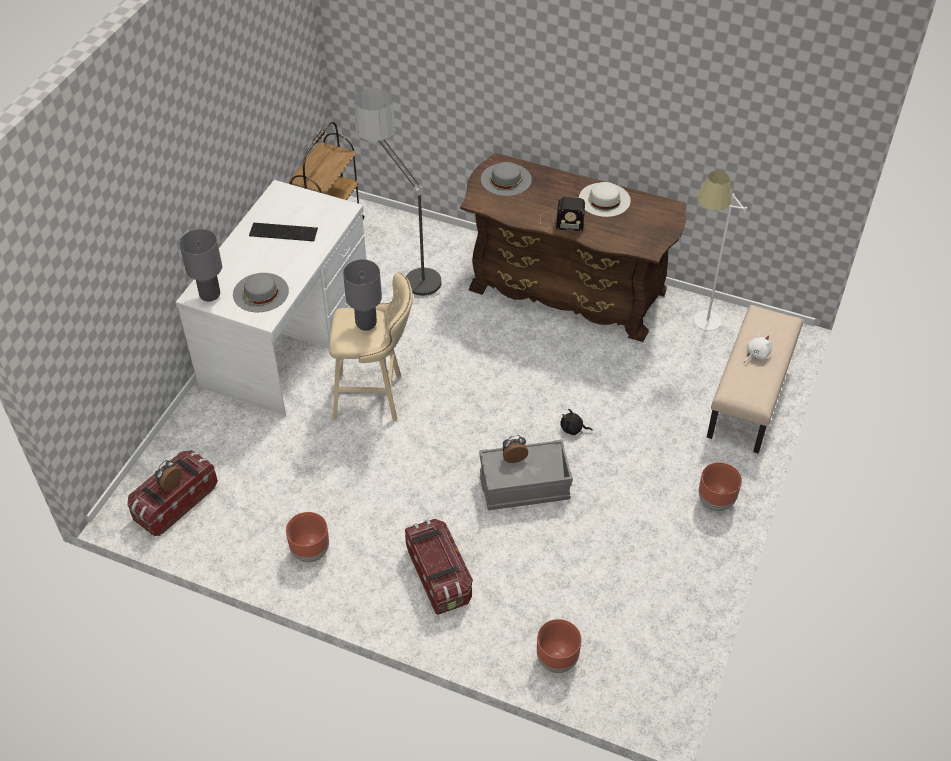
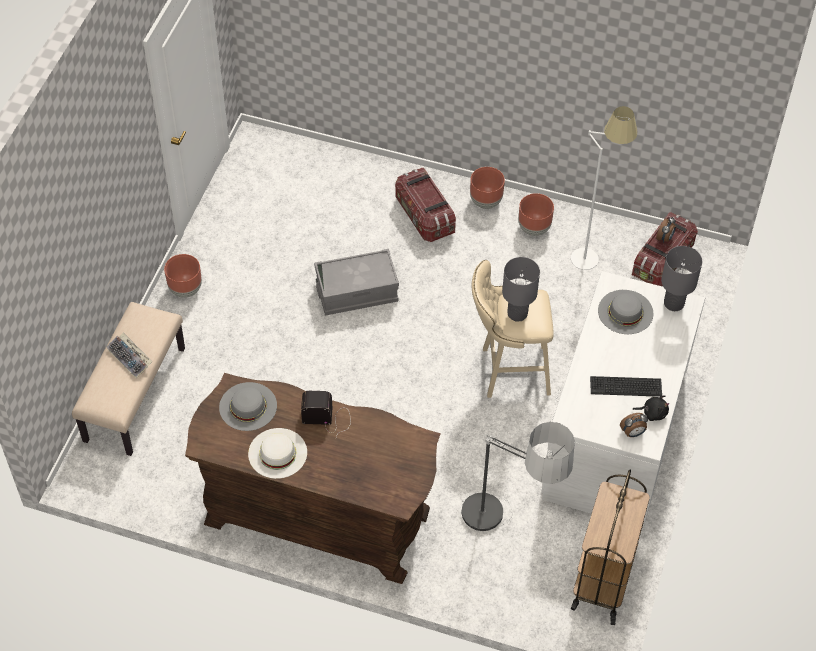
camera: 175 degrees right, 5 degrees up
grey hat [481,162,532,196] -> grey hat moved to [219,382,277,431]
alarm clock [503,435,528,463] -> alarm clock moved to [620,413,648,437]
brown planter [537,619,582,673] -> brown planter moved to [470,167,505,209]
black plush toy [560,409,593,435] -> black plush toy moved to [632,395,669,421]
white floor lamp [694,171,747,331] -> white floor lamp moved to [571,106,637,270]
white plush toy [744,333,772,363] -> keyboard [107,333,152,379]

